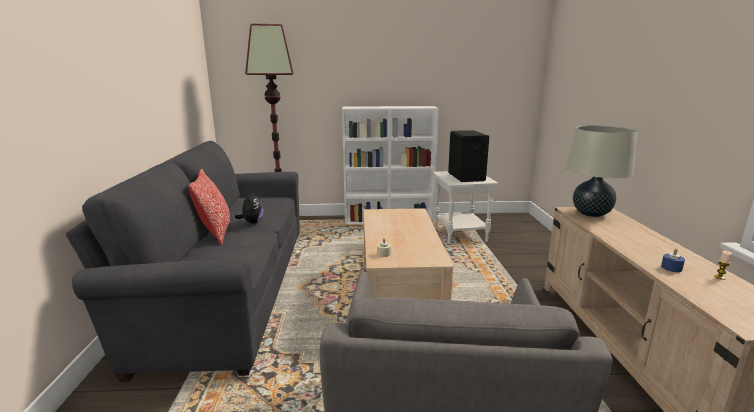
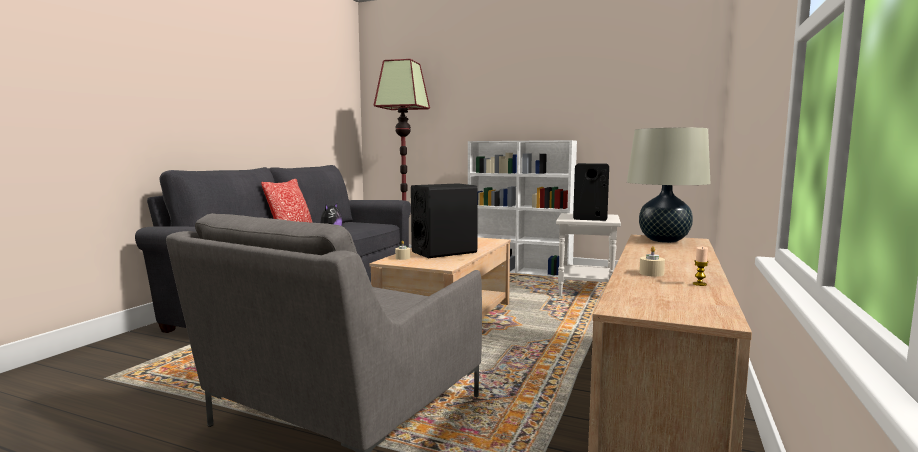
camera: 25 degrees right, 10 degrees down
blue candle [661,248,685,272] -> beige candle [639,246,665,277]
none -> black speaker [411,183,478,258]

